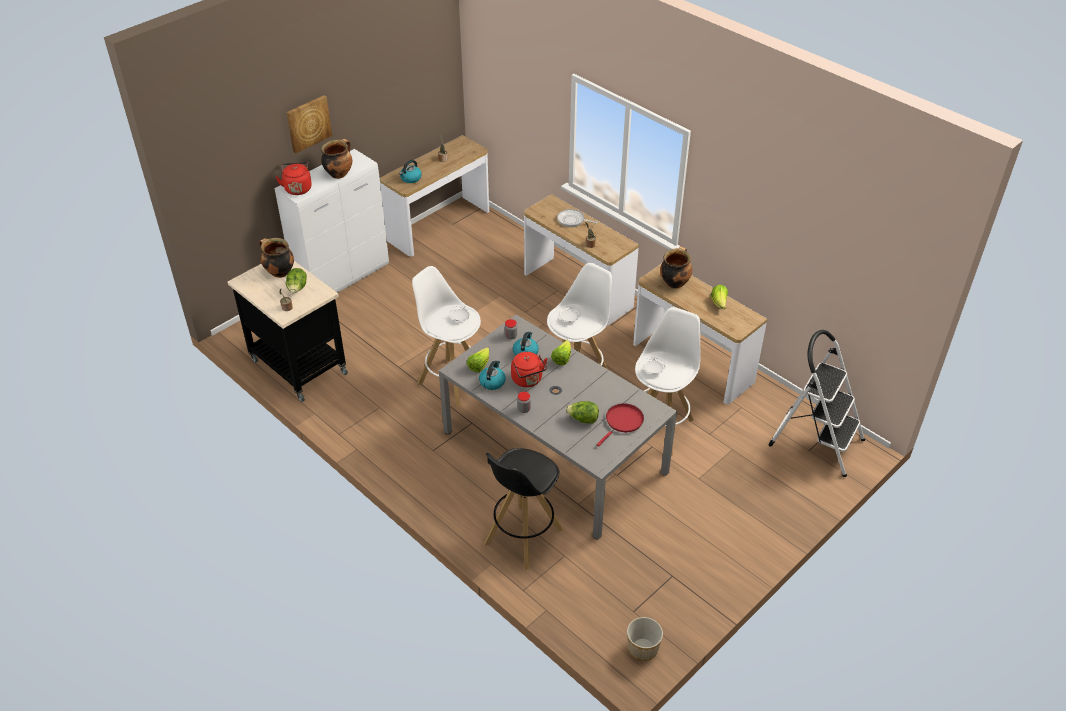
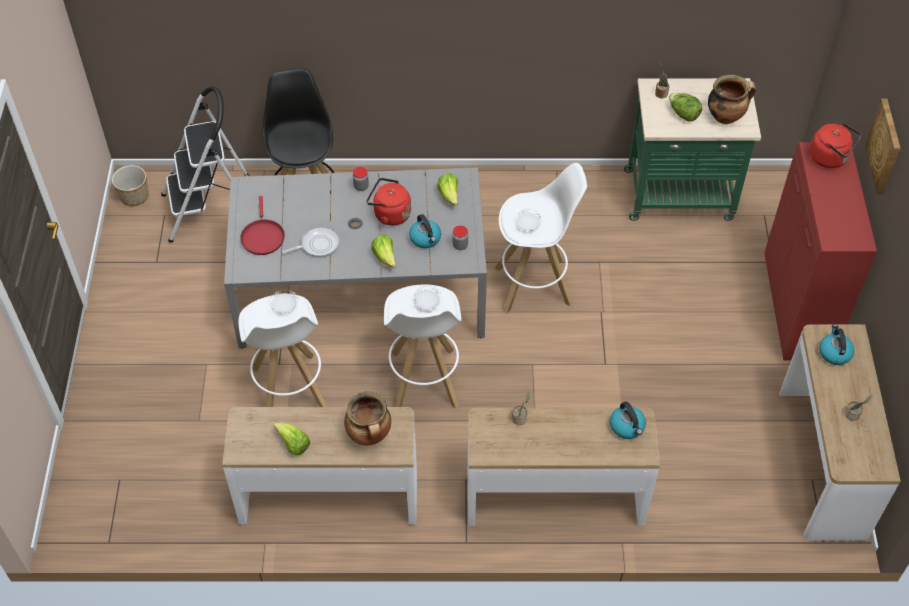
camera: 135 degrees right, 10 degrees up
black cart [227,261,348,402] -> green cart [624,78,761,221]
white cabinet [274,149,389,293] -> red cabinet [765,142,877,361]
cooking pot [321,139,352,179] -> none
kettle [479,360,506,390] -> kettle moved to [610,402,646,439]
frying pan [557,209,598,227] -> frying pan moved to [282,226,340,258]
lettuce [566,401,599,424] -> none
step ladder [768,330,865,477] -> step ladder moved to [161,86,250,243]

